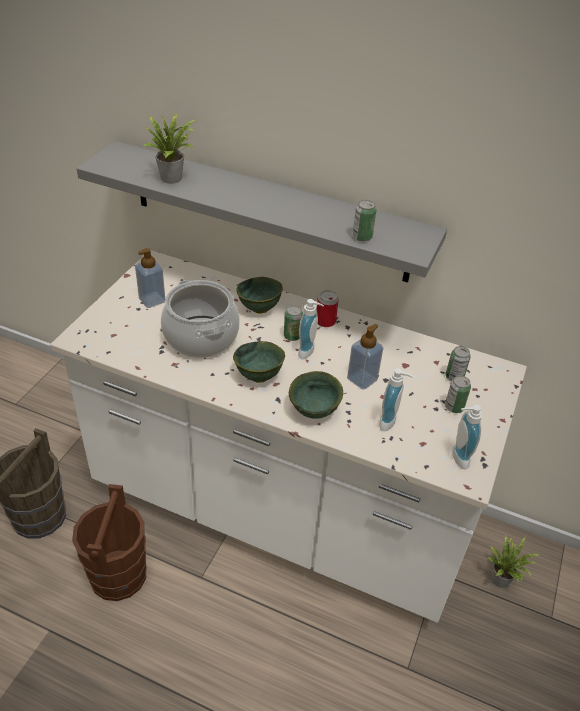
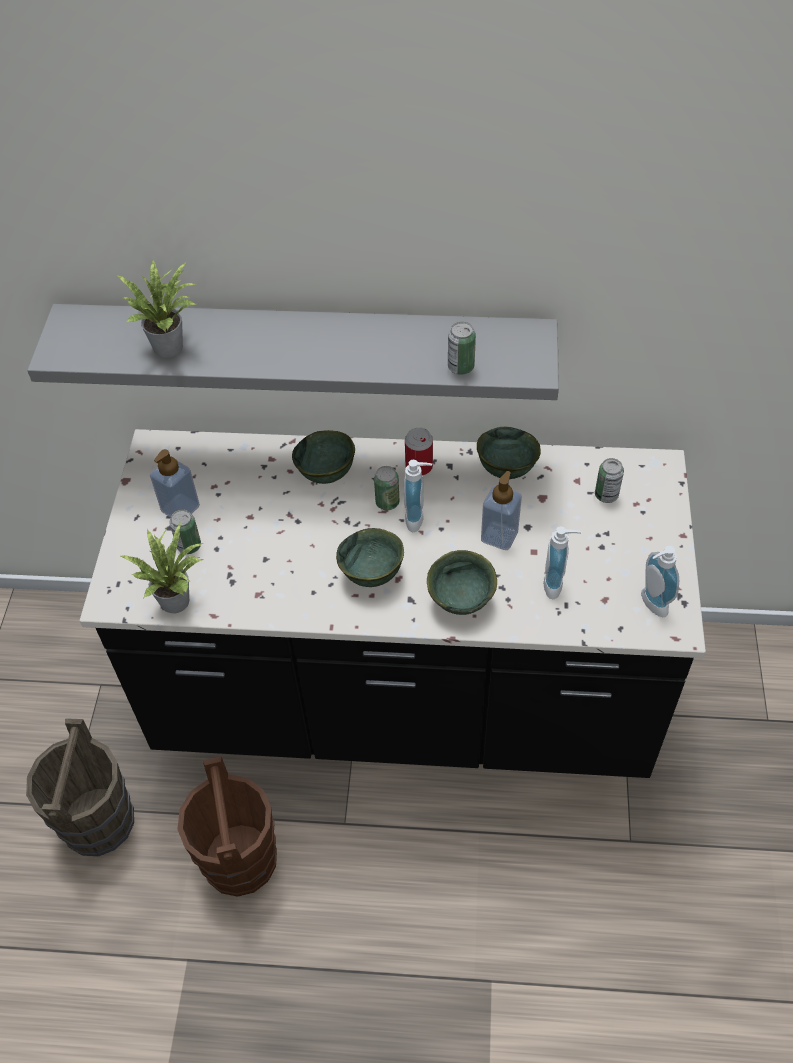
camera: 15 degrees left, 10 degrees up
white counter [50,250,527,623] -> black counter [80,429,706,778]
cooking pot [161,280,240,358] -> none
can [445,376,471,413] -> can moved to [170,509,201,554]
potted plant [487,535,540,588] -> potted plant moved to [119,522,203,613]
none -> green bowl [477,427,541,479]

